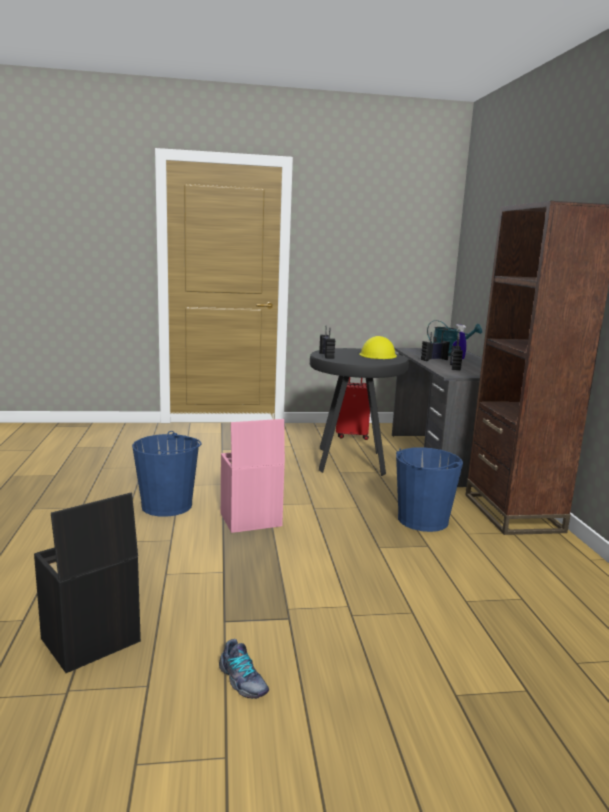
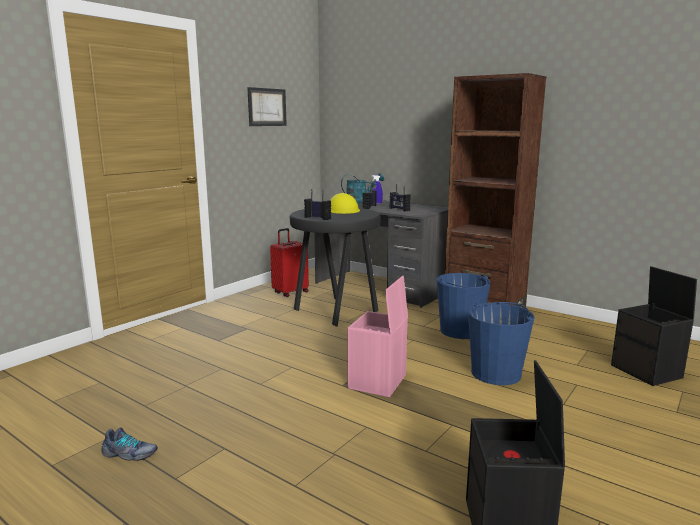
camera: 45 degrees left, 0 degrees up
blue bucket [132,431,201,517] -> blue bucket moved to [468,302,535,385]
shoe [219,639,269,699] -> shoe moved to [101,427,158,461]
none -> picture [247,87,287,126]
none -> black storage box [611,266,697,386]

